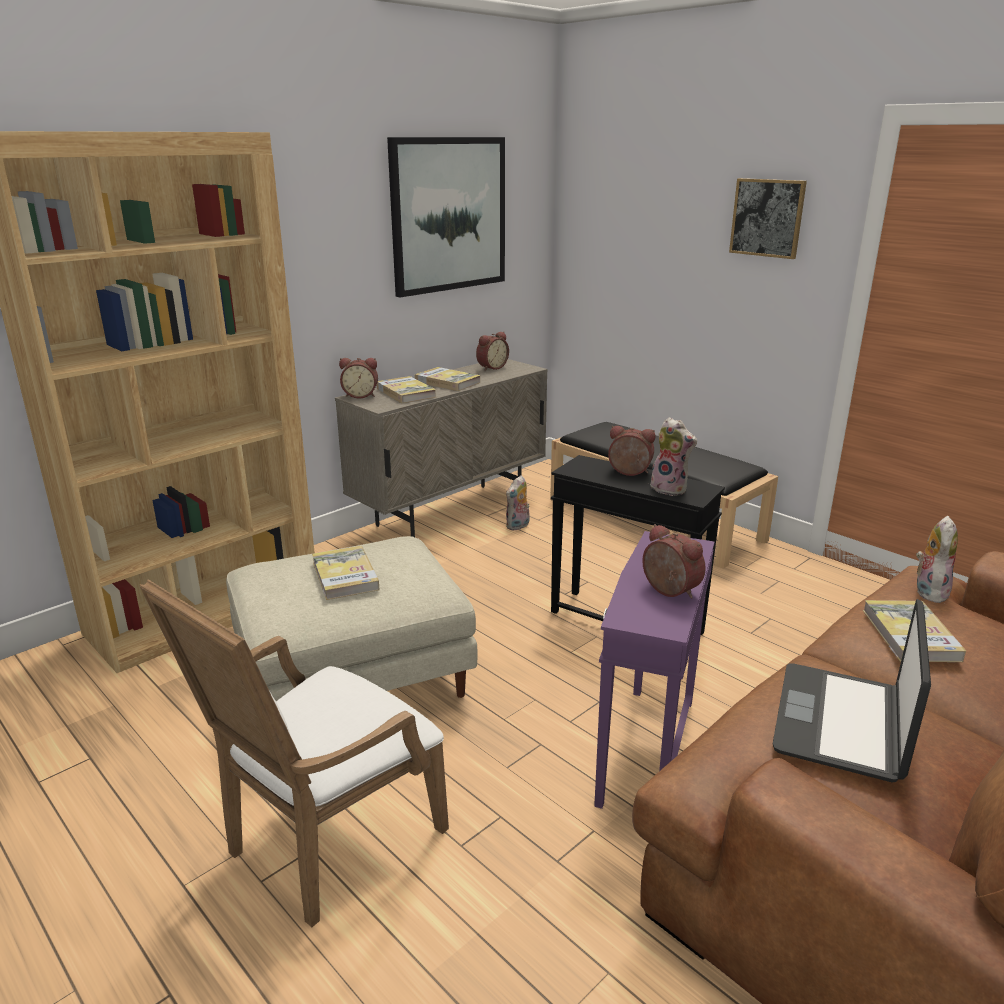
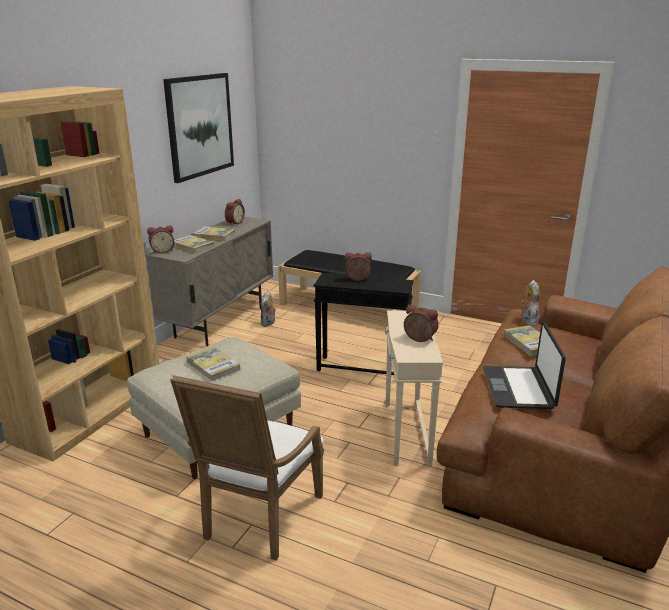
camera: 20 degrees left, 0 degrees up
purple side table [594,531,714,809] -> beige side table [385,311,443,466]
plush toy [650,417,697,496] -> none
picture [729,178,807,259] -> none

